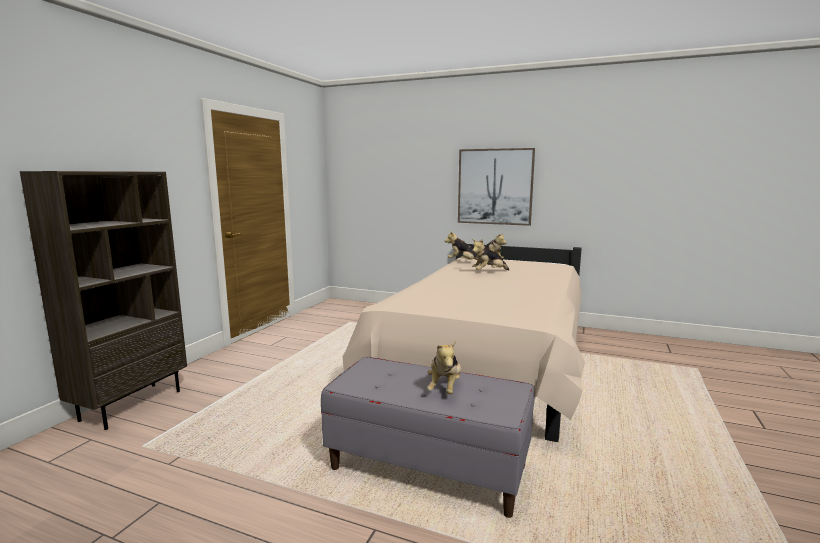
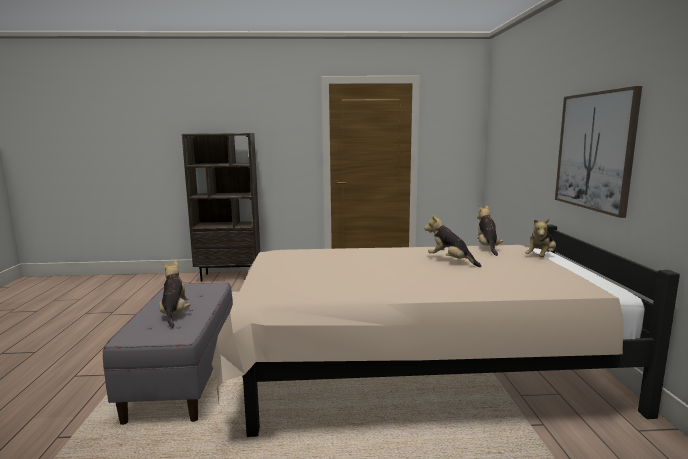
camera: 65 degrees right, 0 degrees up
plush toy [427,341,461,394] -> plush toy turned 90 degrees clockwise [159,261,190,328]

